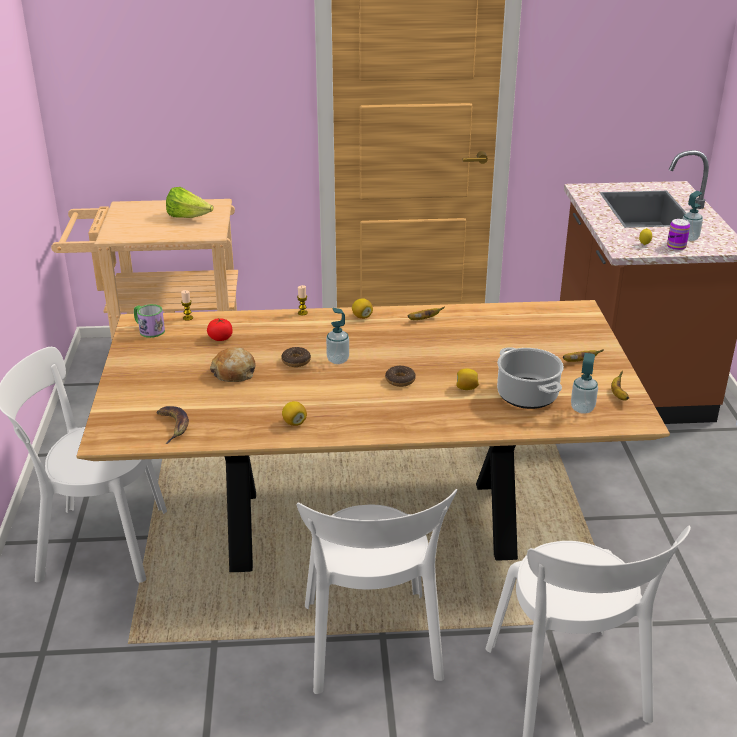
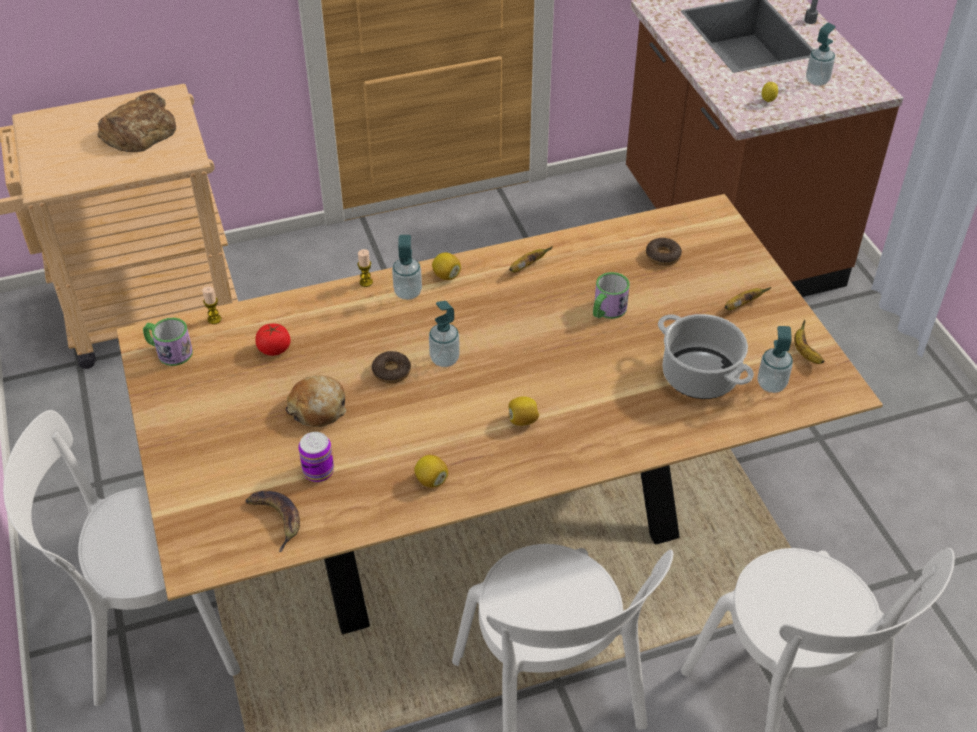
camera: 15 degrees left, 15 degrees up
lettuce [166,187,214,218] -> bread [97,93,176,152]
donut [385,366,416,387] -> donut moved to [646,238,682,266]
lemon [456,368,479,390] -> lemon moved to [508,396,539,426]
can [667,219,690,251] -> can moved to [298,432,334,482]
none -> soap dispenser [392,235,422,300]
none -> mug [593,272,630,319]

